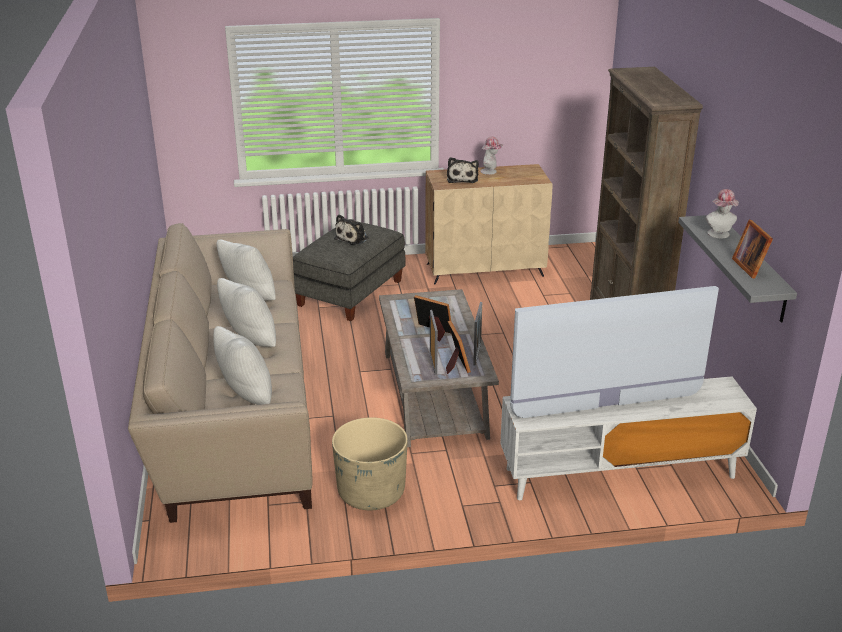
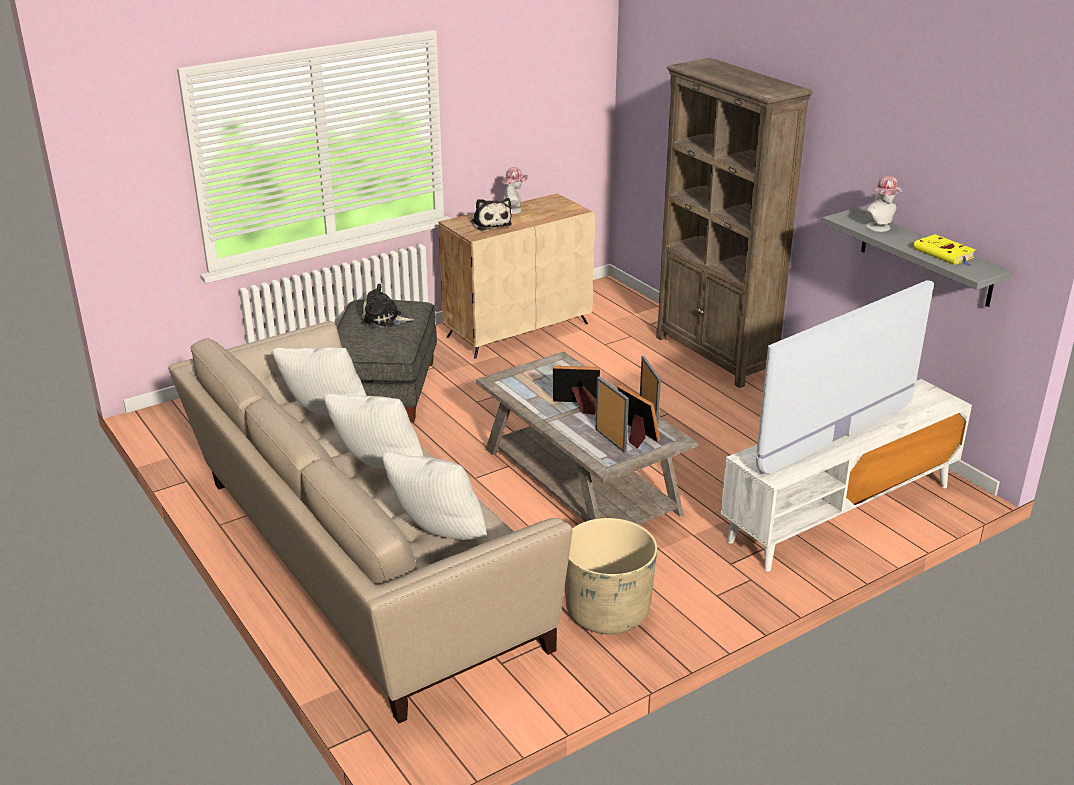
camera: 25 degrees left, 0 degrees up
plush toy [334,215,369,245] -> plush toy turned 90 degrees clockwise [362,283,414,328]
picture frame [732,220,773,279] -> yellow book [913,234,975,266]

